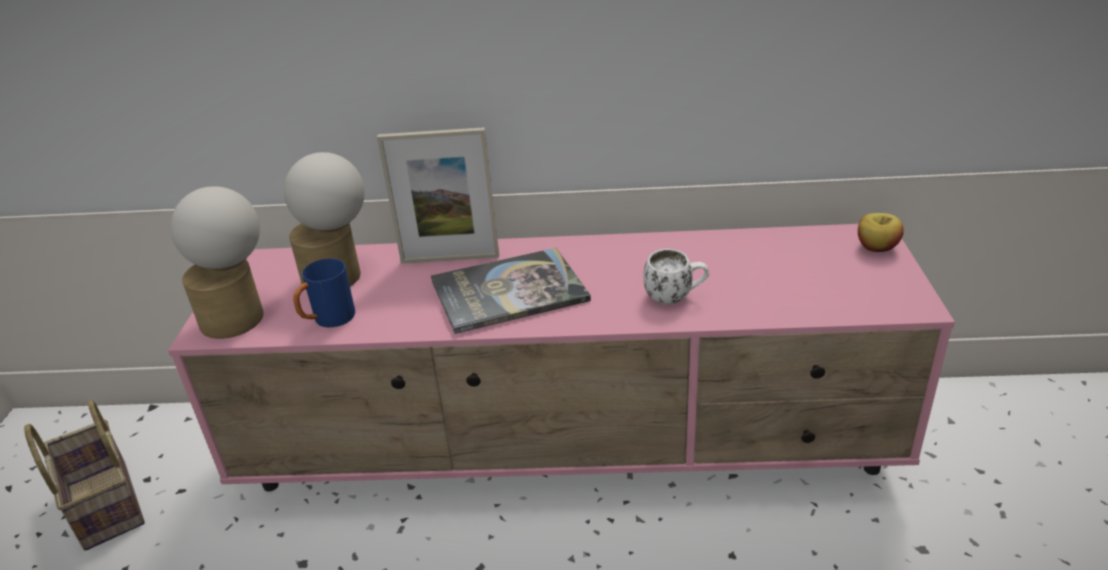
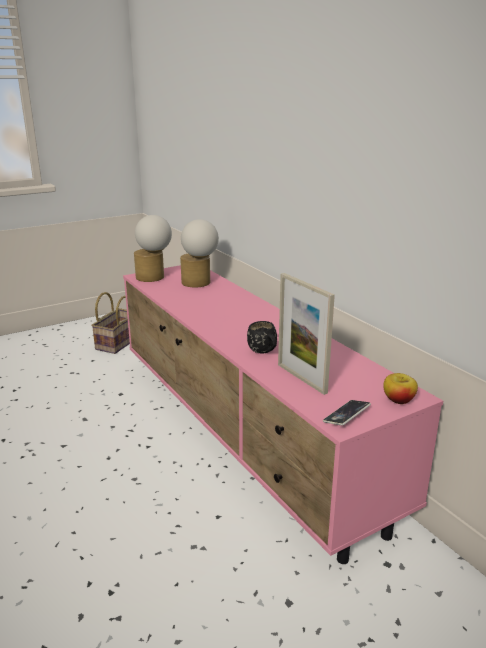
camera: 55 degrees right, 10 degrees down
blue mug [293,258,355,327] -> none
picture frame [377,127,499,264] -> picture frame moved to [278,273,335,395]
book [431,248,591,334] -> none
white mug [644,248,709,304] -> black mug [247,321,277,354]
none -> phone [323,400,371,425]

